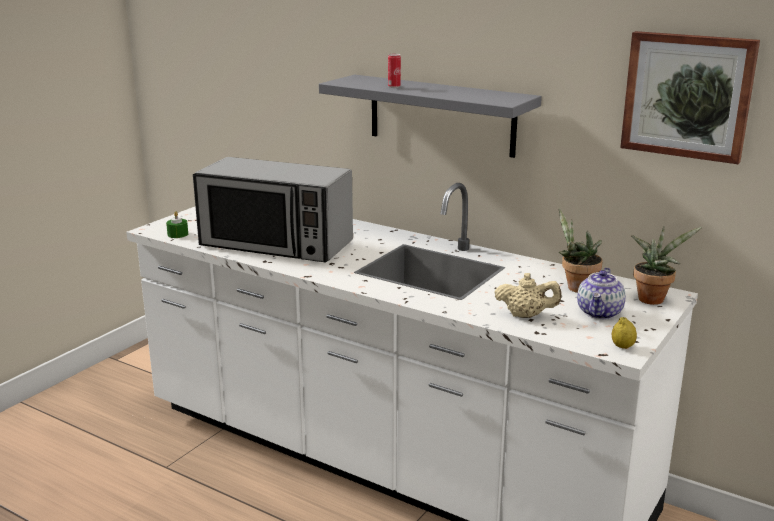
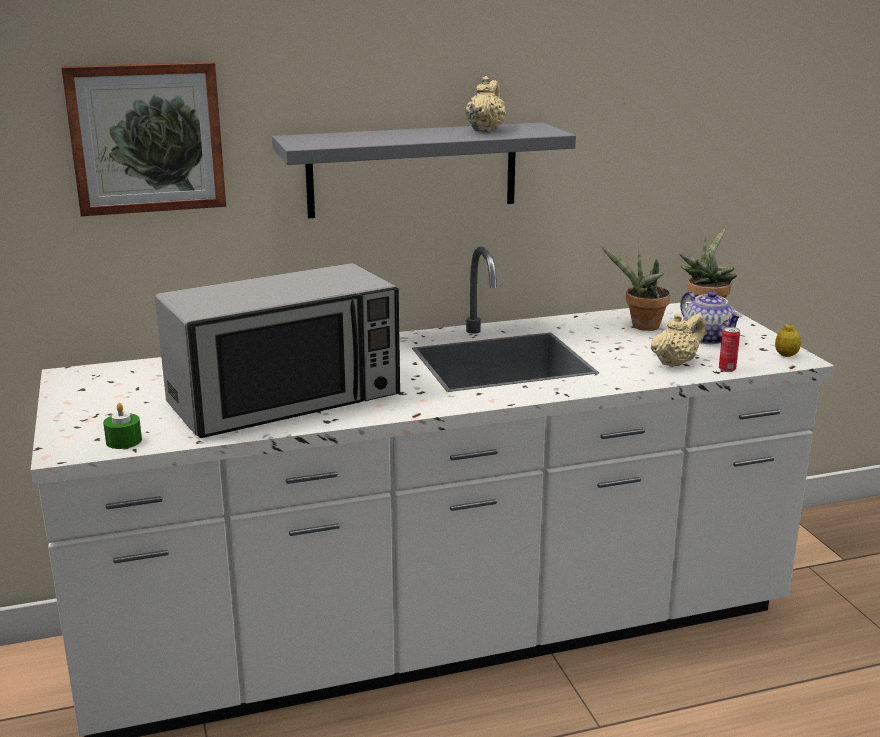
camera: 50 degrees left, 0 degrees up
can [388,54,401,88] -> can moved to [719,327,740,372]
picture [620,31,760,164] -> picture moved to [61,62,226,216]
none -> beige teapot [466,76,507,132]

